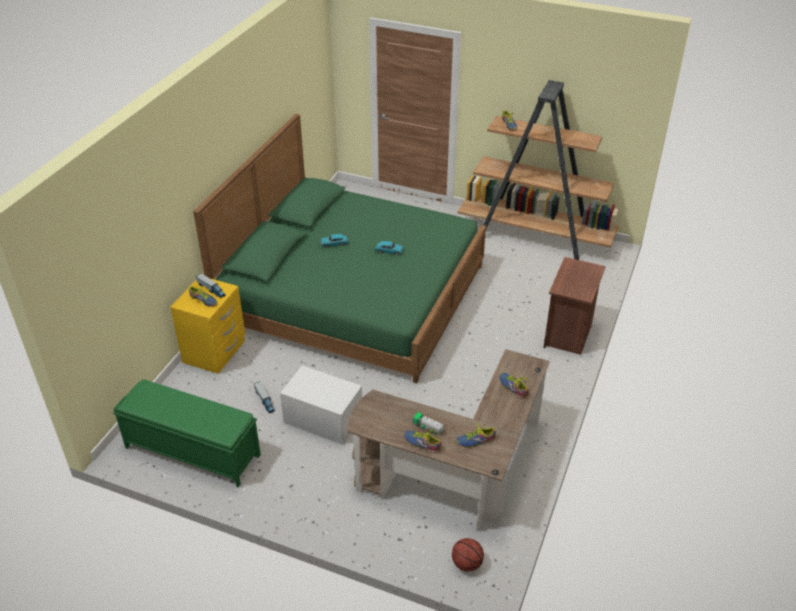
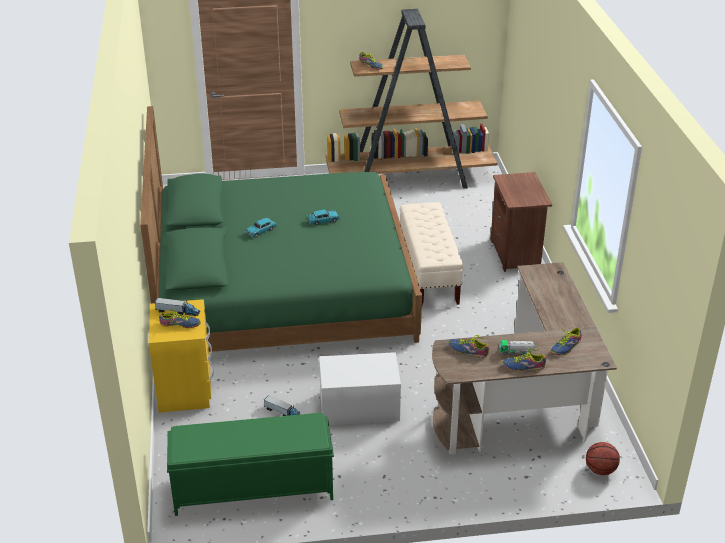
camera: 30 degrees left, 5 degrees down
shoe [499,373,529,399] -> shoe moved to [448,335,489,358]
none -> beige bench [400,202,464,305]

